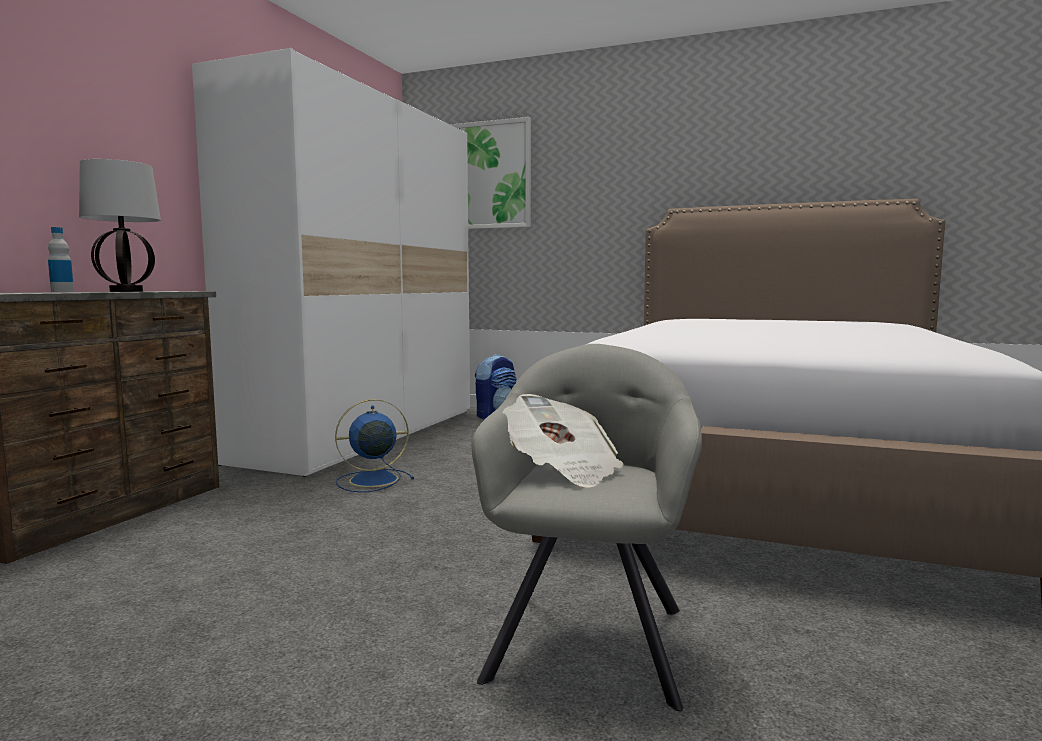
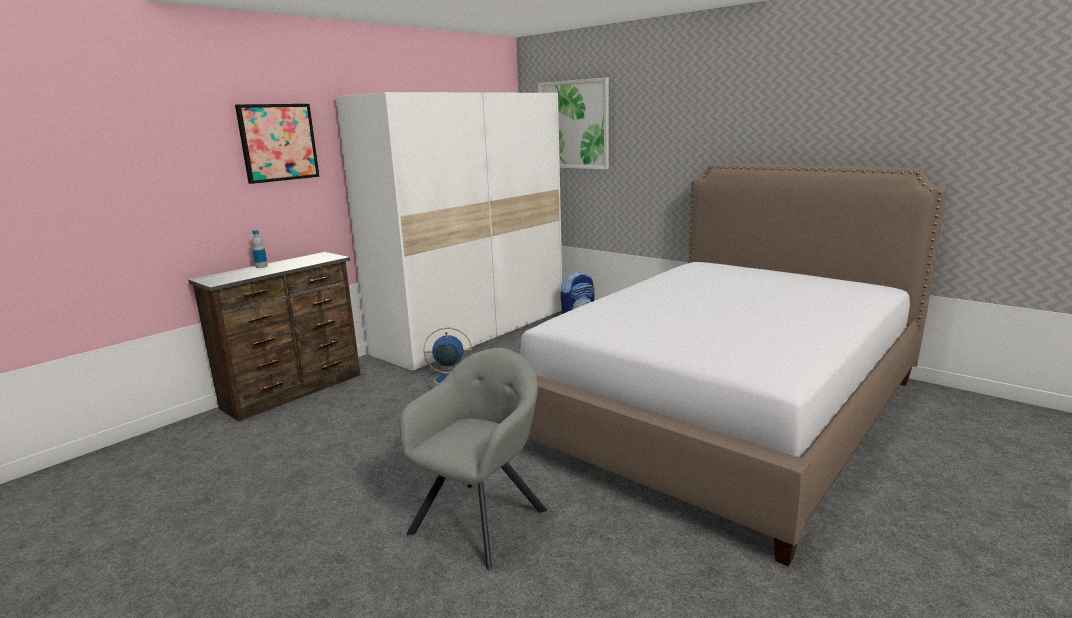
camera: 20 degrees right, 10 degrees up
table lamp [79,159,161,292] -> none
newspaper [503,394,624,488] -> none
none -> picture [235,104,320,184]

